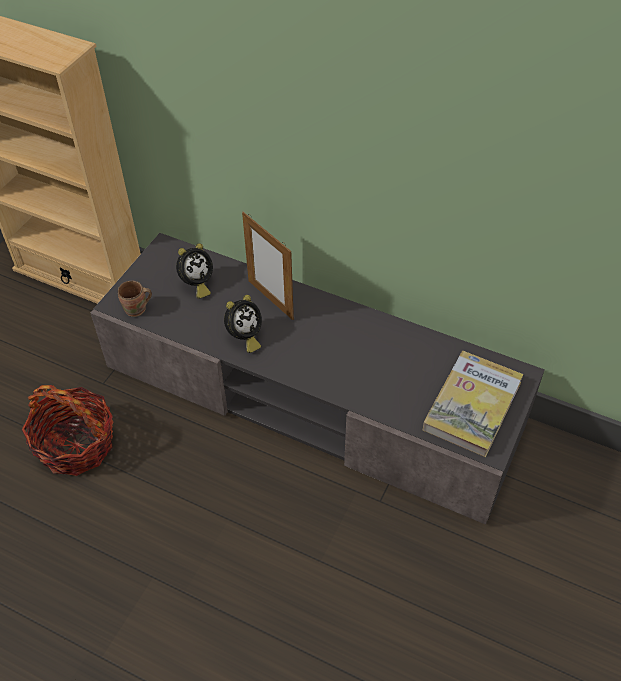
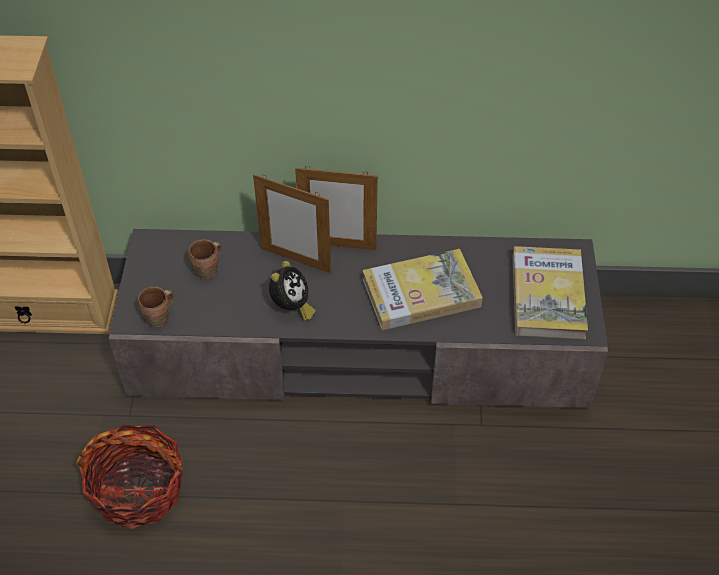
camera: 25 degrees left, 0 degrees up
alarm clock [176,243,213,299] -> brown mug [188,239,222,279]
none -> picture frame [295,166,378,250]
none -> book [362,249,483,330]

